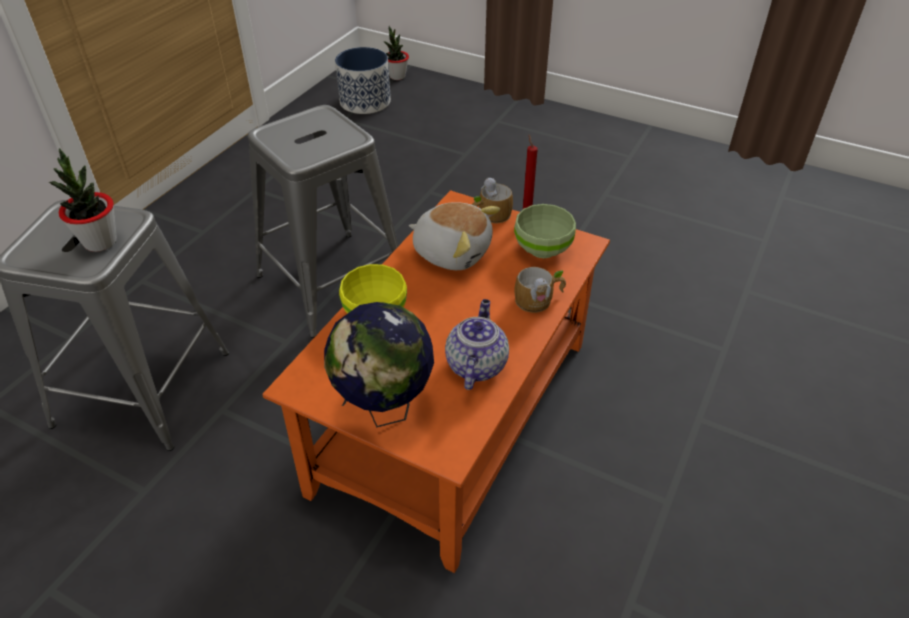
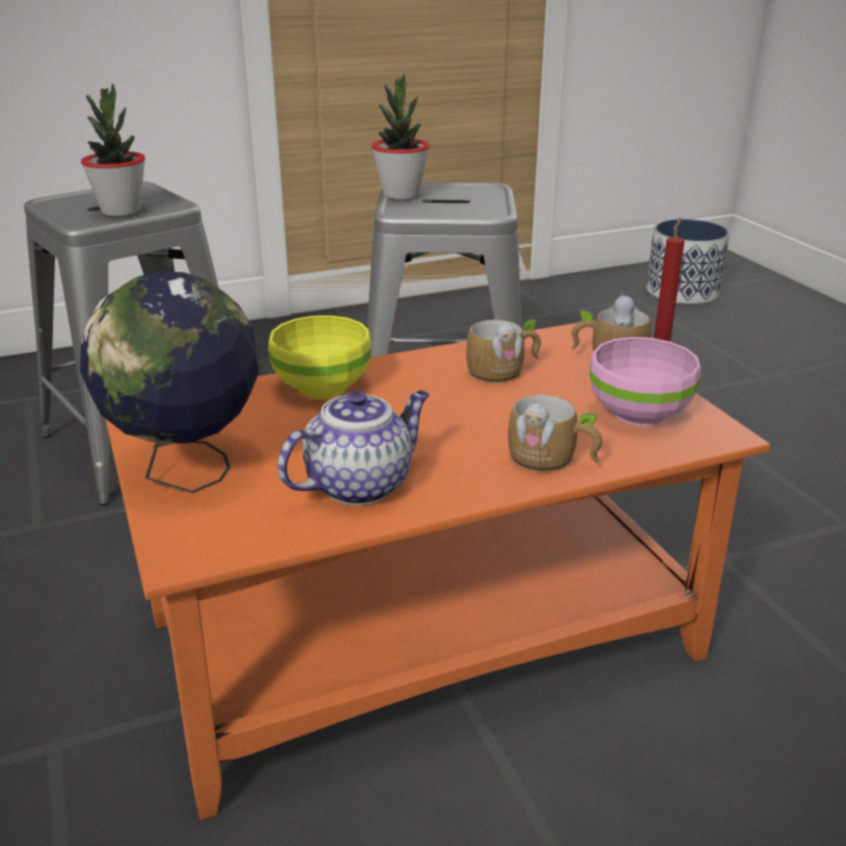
camera: 40 degrees right, 15 degrees down
potted plant [384,26,409,80] -> potted plant moved to [372,74,430,199]
plush toy [409,202,500,270] -> mug [466,319,541,384]
green bowl [514,204,576,258] -> pink bowl [590,337,701,426]

